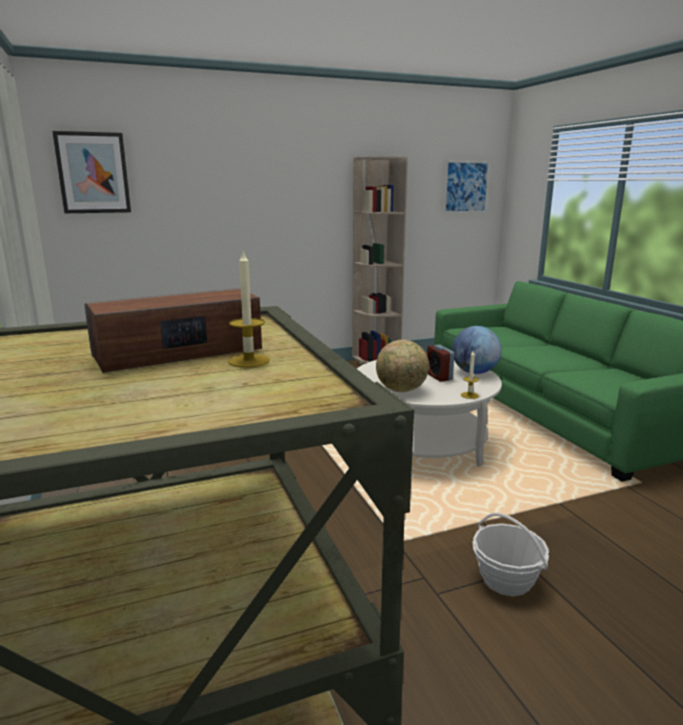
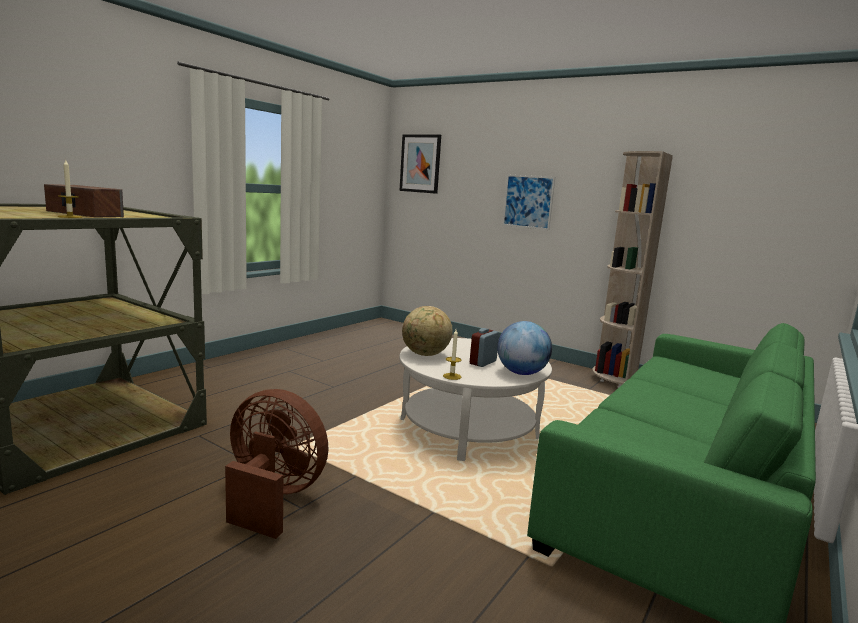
camera: 55 degrees right, 5 degrees down
picture [444,161,490,213] -> picture moved to [502,174,555,230]
basket [473,513,549,596] -> brown fan [225,389,329,539]

